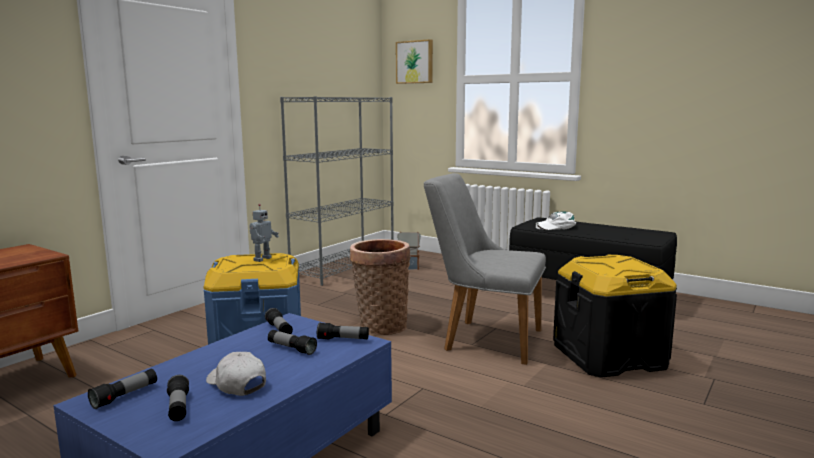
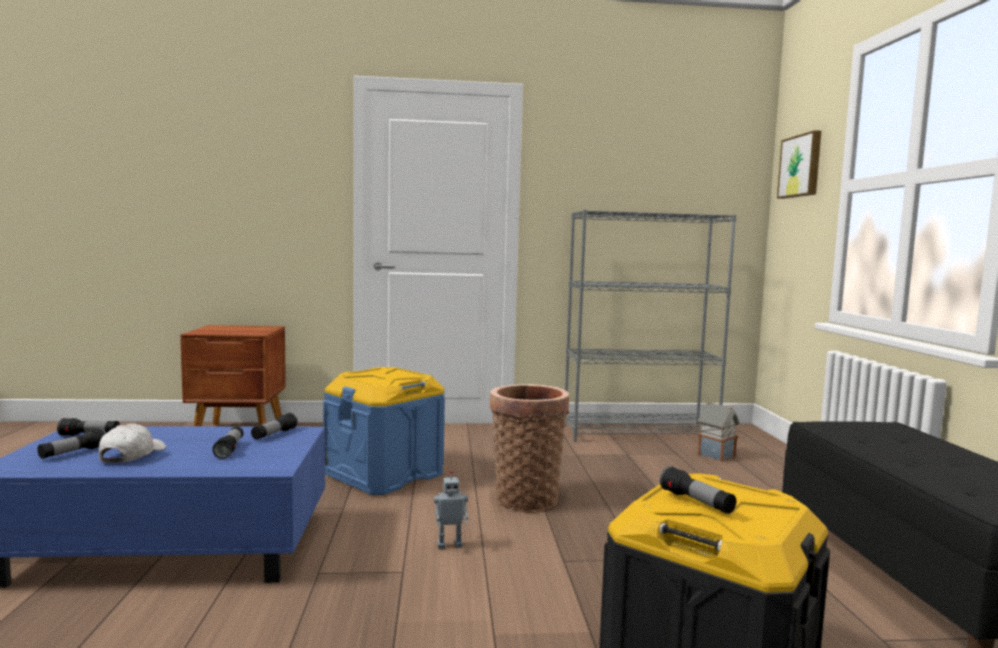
camera: 50 degrees right, 5 degrees down
toy robot [249,204,279,262] -> toy robot moved to [434,470,468,549]
flashlight [317,322,369,340] -> flashlight moved to [660,466,736,514]
grey chair [424,173,546,365] -> none
white cap [535,211,576,230] -> none

